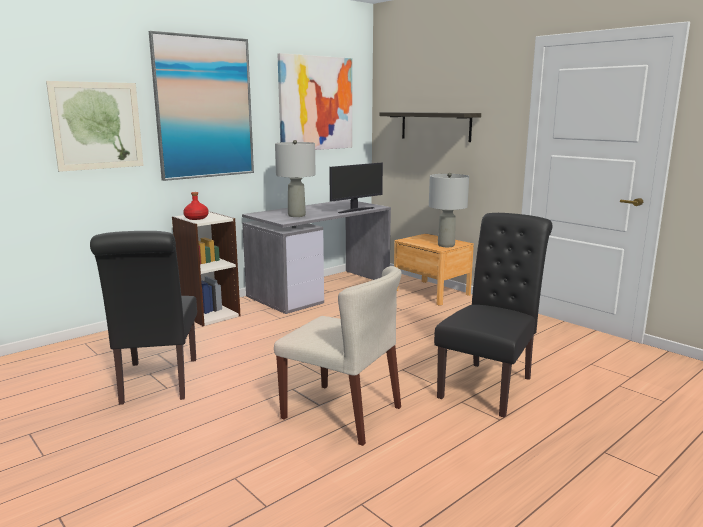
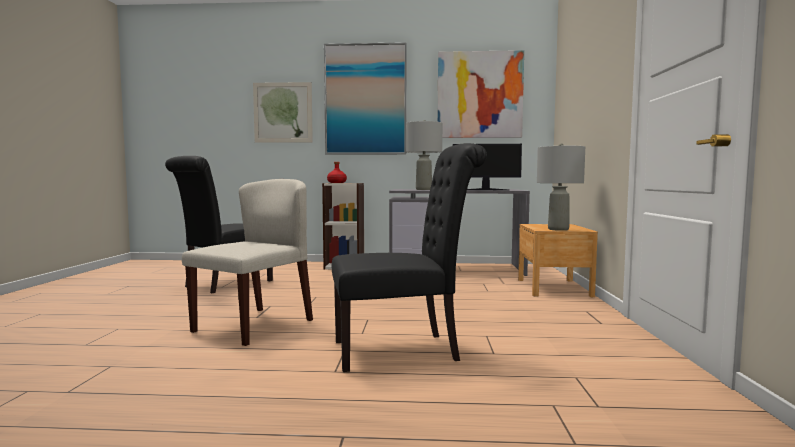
camera: 45 degrees right, 10 degrees down
beige chair [274,266,402,446] -> beige chair turned 135 degrees counterclockwise [182,179,313,346]
shelf [379,112,481,142] -> none

